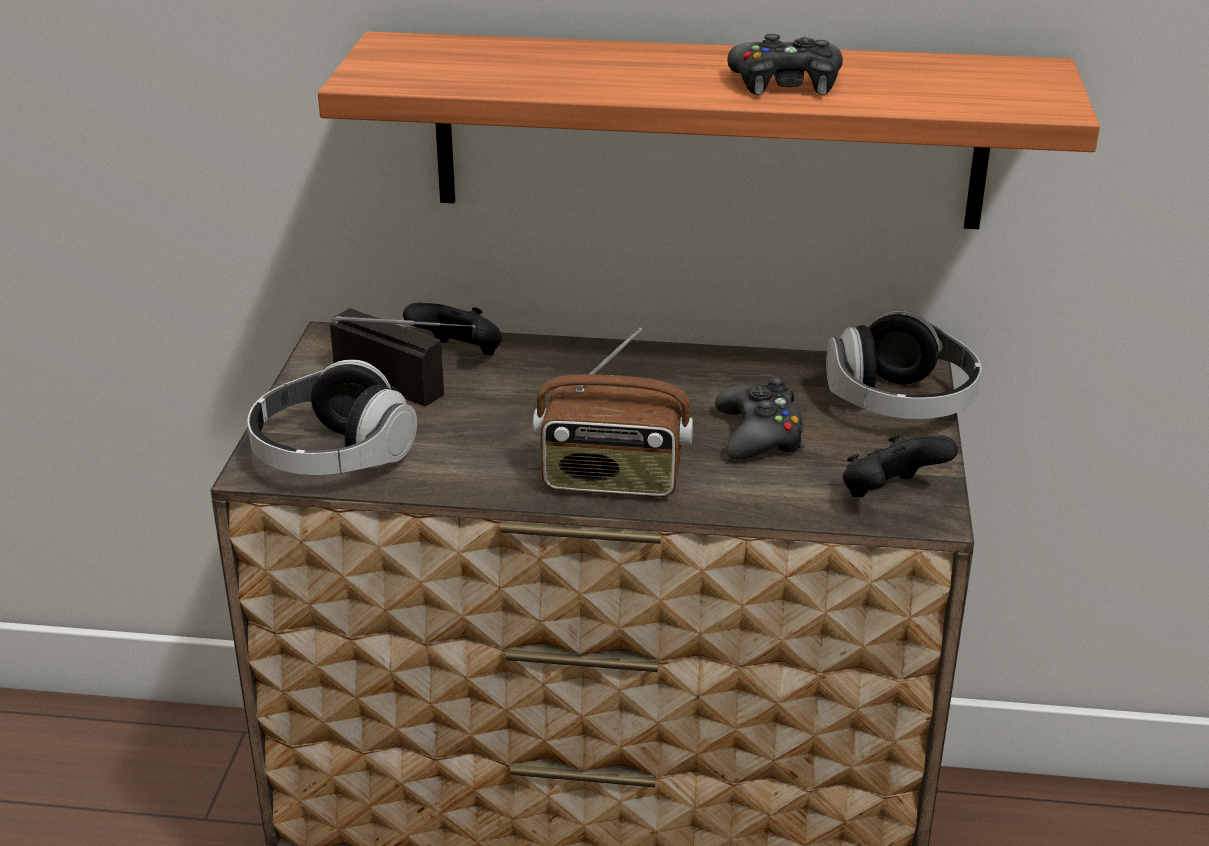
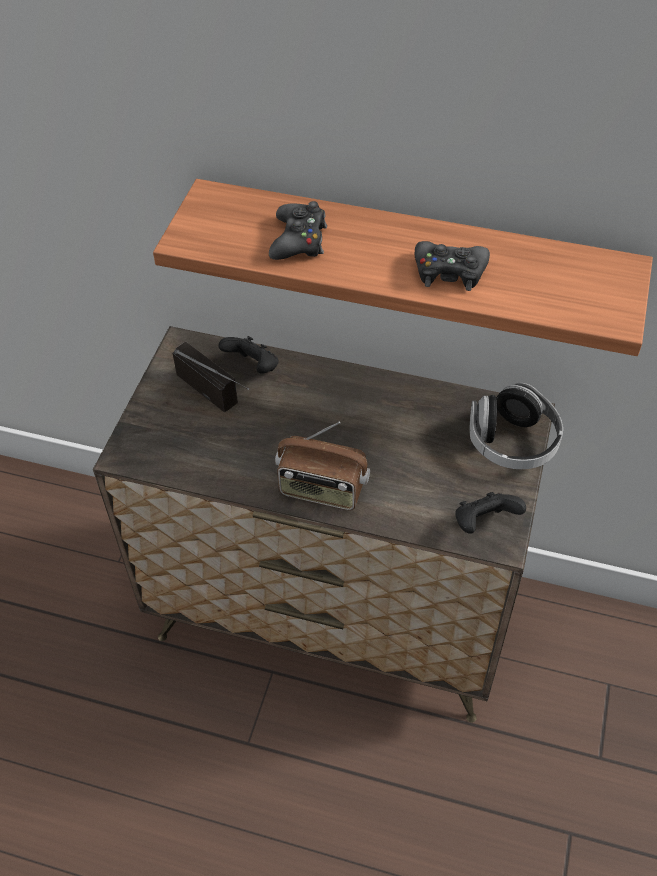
camera: 10 degrees right, 20 degrees up
headphones [247,360,417,475] -> none
black game controller [715,377,804,460] -> black game controller moved to [269,201,327,260]

